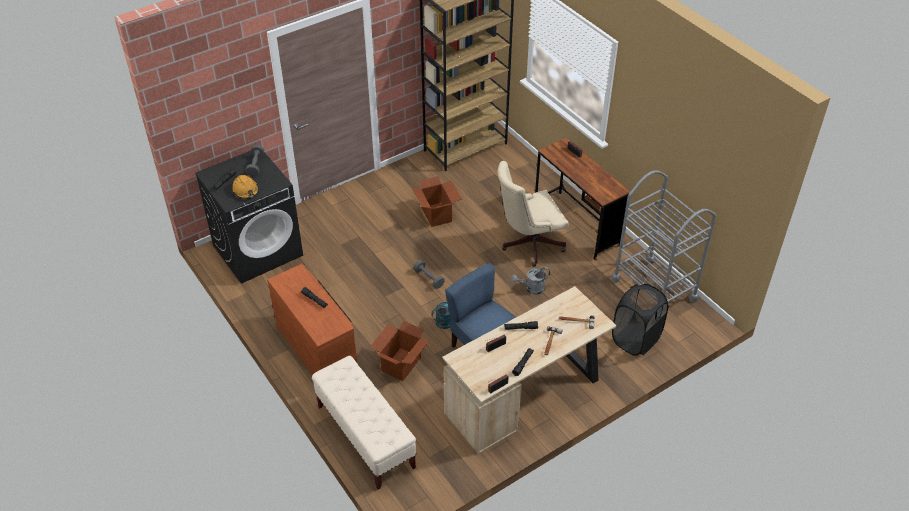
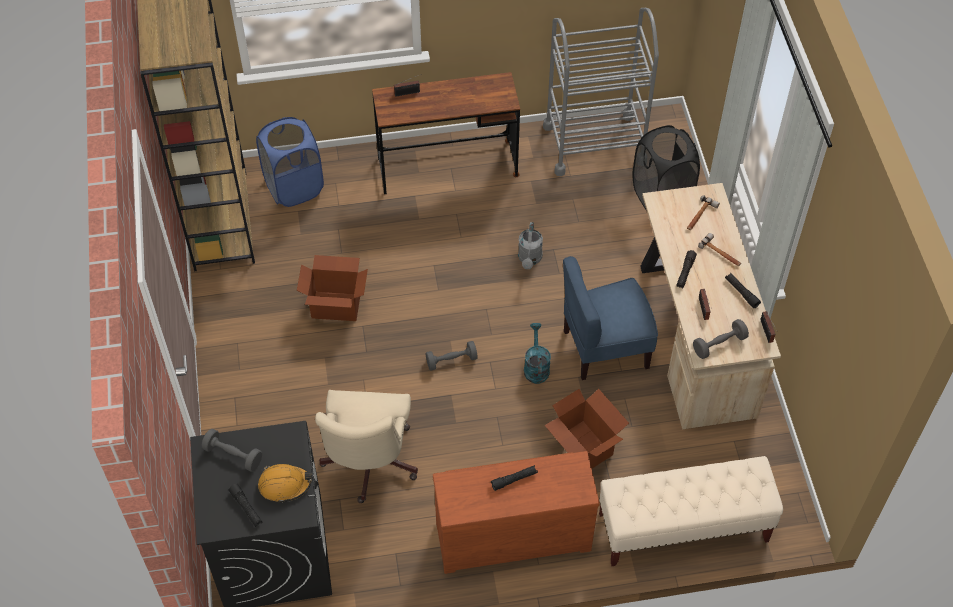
camera: 65 degrees left, 10 degrees up
beige office chair [498,161,568,267] -> beige office chair moved to [315,390,418,503]
none -> blue laundry basket [256,117,324,207]
none -> grey dumbbell [693,319,749,359]

